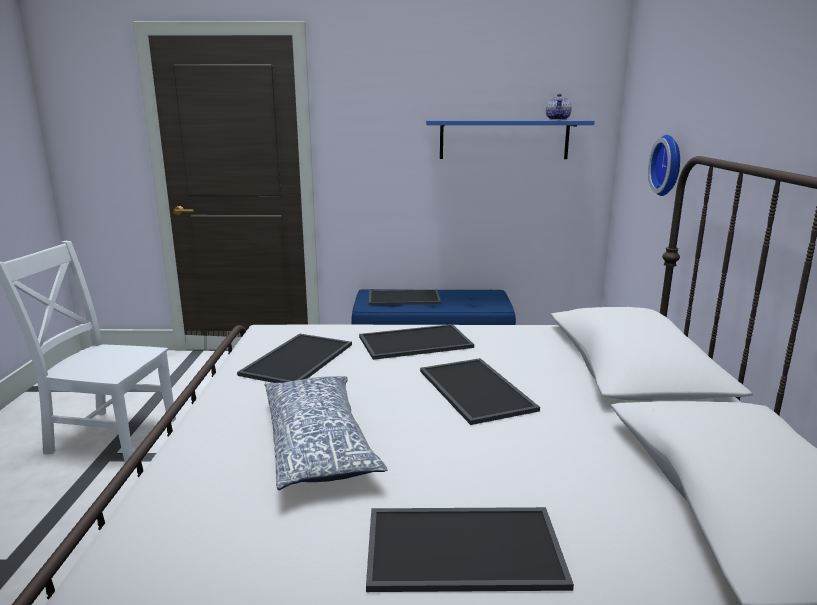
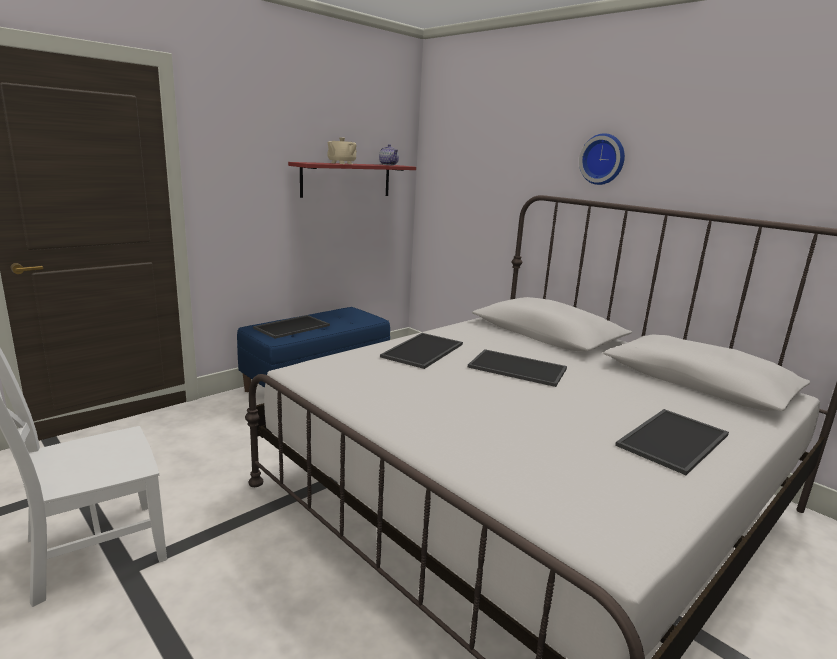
camera: 45 degrees left, 0 degrees up
tray [237,334,352,383] -> none
pillow [264,376,388,490] -> none
blue shelf [426,120,595,159] -> red shelf [288,162,416,198]
wall clock [648,135,680,196] -> wall clock moved to [579,133,625,185]
none -> beige teapot [327,137,357,164]

